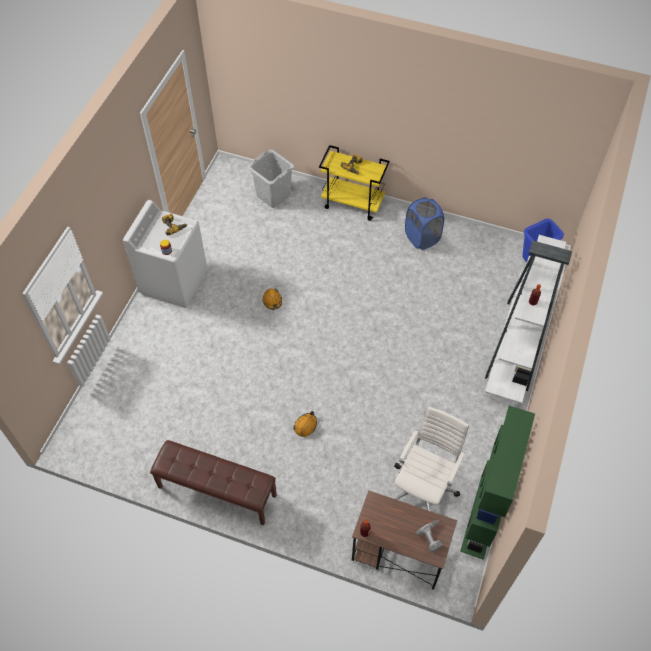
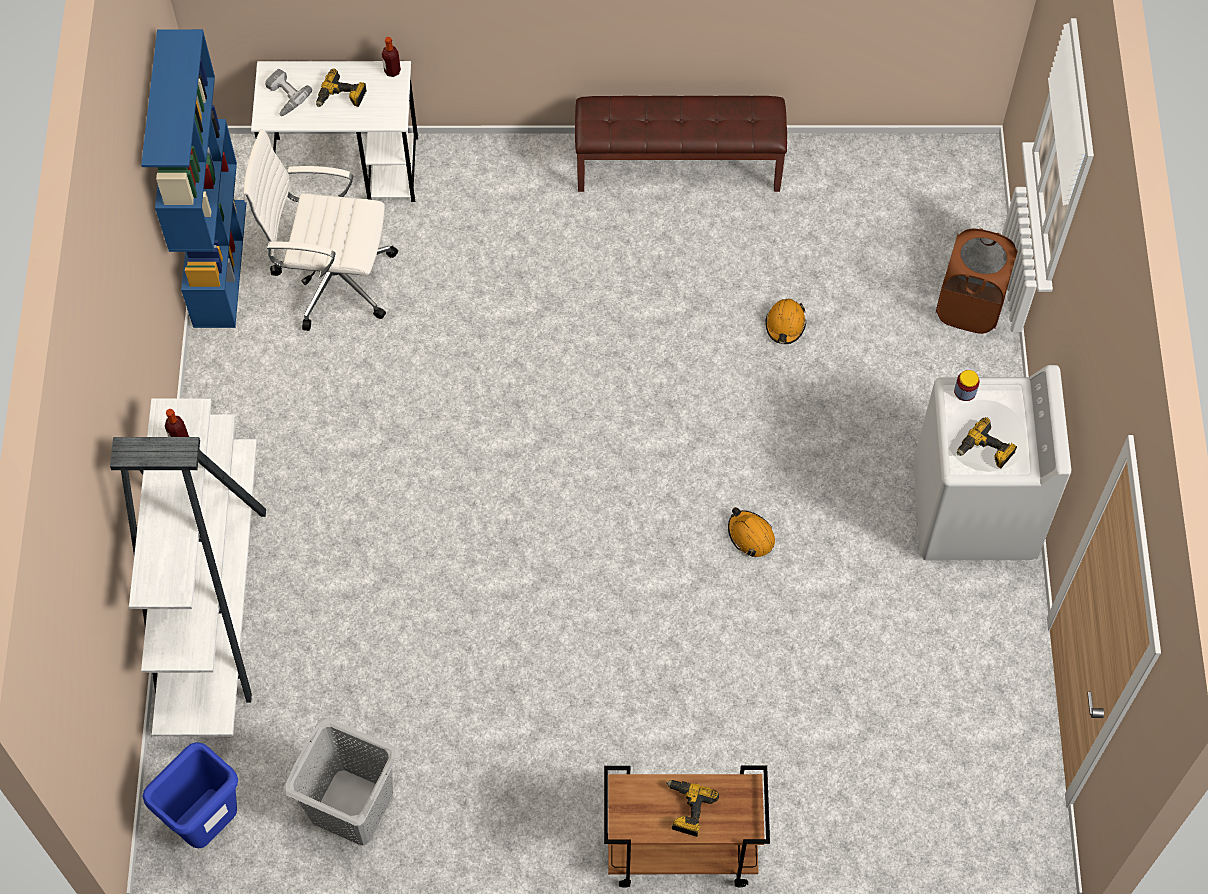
camera: 160 degrees right, 5 degrees up
grey laundry basket [248,149,295,208] -> grey laundry basket moved to [283,718,399,845]
orange hard hat [293,411,317,437] -> orange hard hat moved to [765,299,806,344]
yellow cart [319,145,390,221] -> brown cart [604,766,770,888]
brown desk [352,490,457,590] -> white desk [251,61,418,202]
white office chair [394,406,469,511] -> white office chair turned 90 degrees clockwise [244,129,398,331]
blue laundry basket [405,197,444,250] -> none
green bookcase [460,406,535,560] -> blue bookcase [141,29,247,328]
none -> power drill [316,68,367,107]
none -> brown laundry basket [936,228,1018,334]

